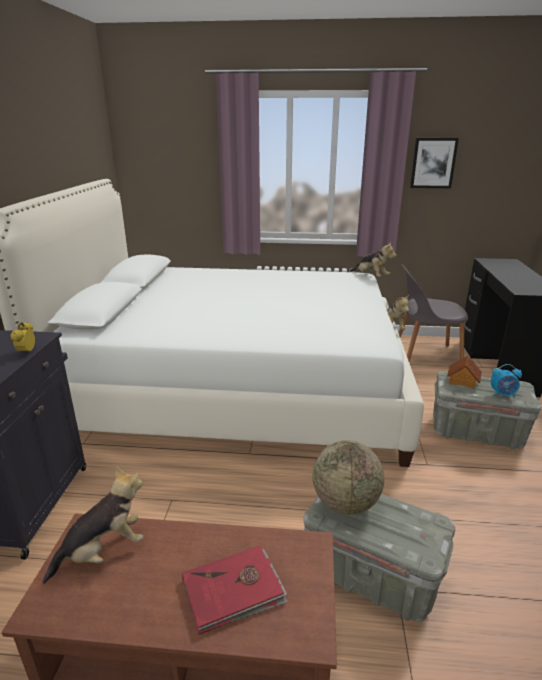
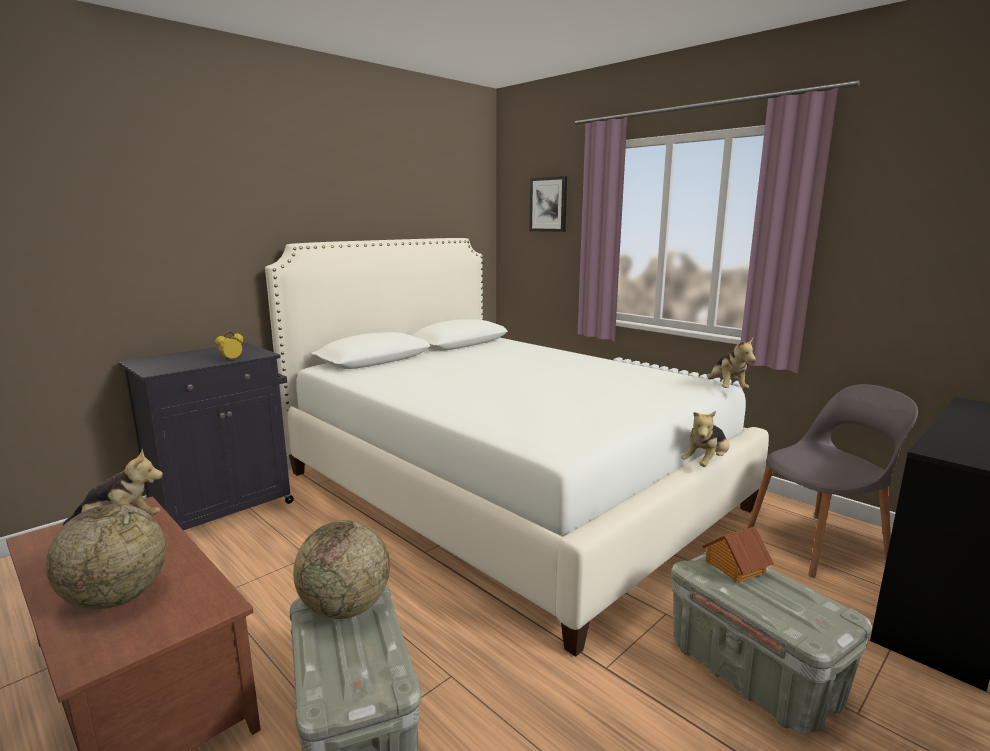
camera: 40 degrees right, 10 degrees down
red book [182,545,287,635] -> globe [46,504,166,609]
grey chair [398,264,468,362] -> grey chair turned 120 degrees clockwise [747,384,918,578]
picture [410,138,459,188] -> picture moved to [529,176,567,232]
alarm clock [491,364,522,398] -> none

